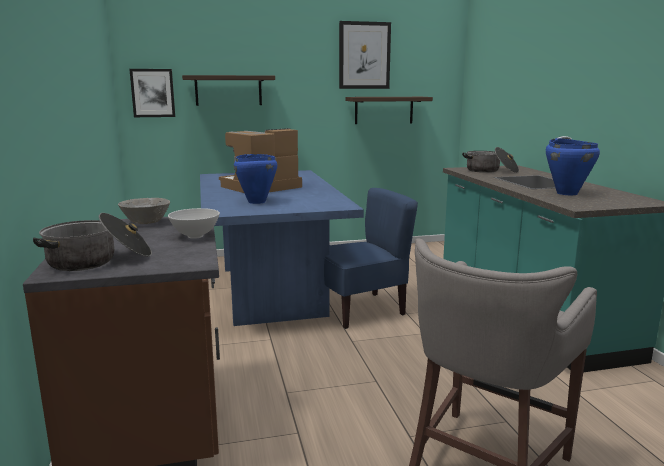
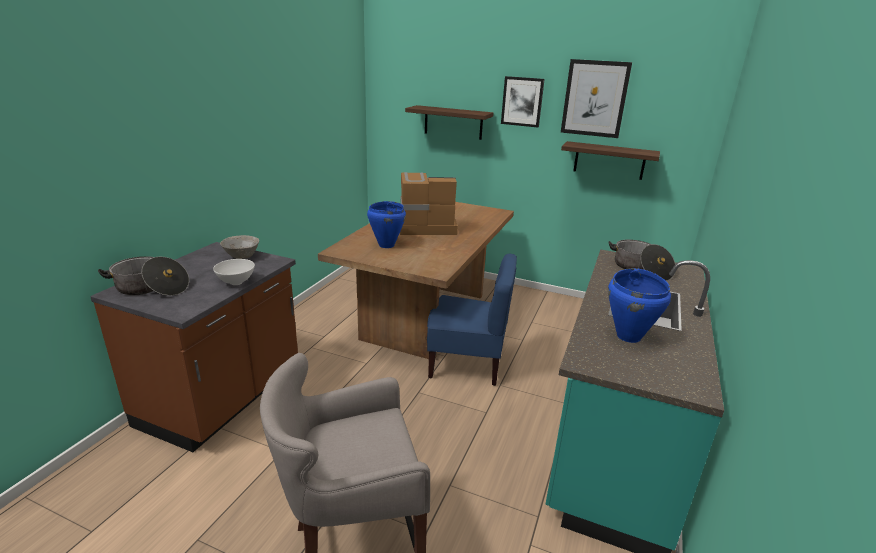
camera: 35 degrees right, 10 degrees up
picture [129,69,175,117] -> picture moved to [501,76,545,128]
blue dining table [200,170,364,326] -> brown dining table [318,202,514,359]

